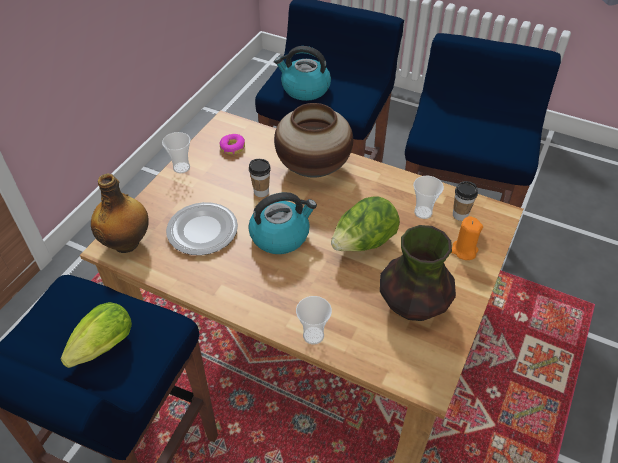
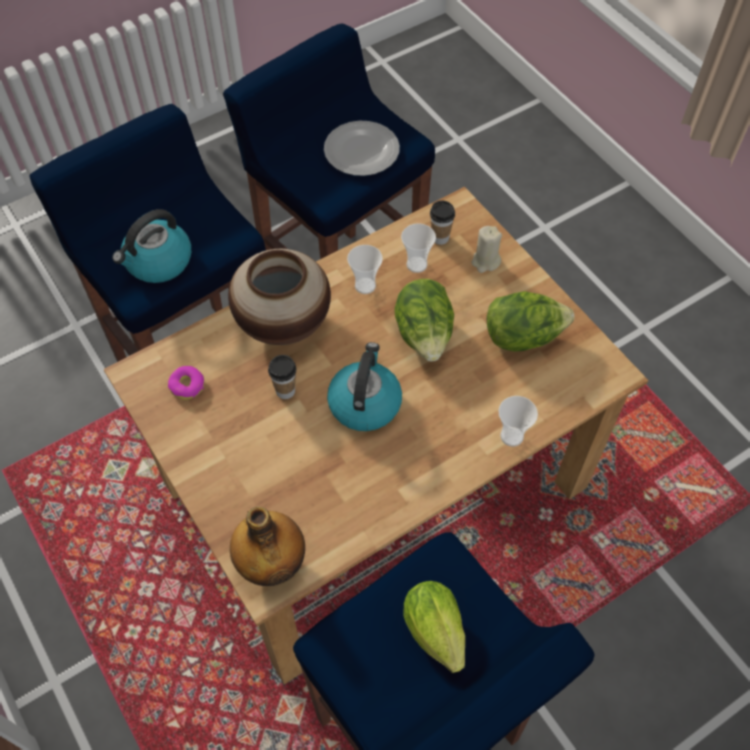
camera: 60 degrees left, 10 degrees up
cup [162,132,190,173] -> cup moved to [347,245,383,294]
plate [166,202,238,255] -> plate moved to [324,121,400,176]
vase [380,225,456,321] -> lettuce [487,291,574,352]
orange candle [451,216,483,260] -> beige candle [472,226,502,273]

